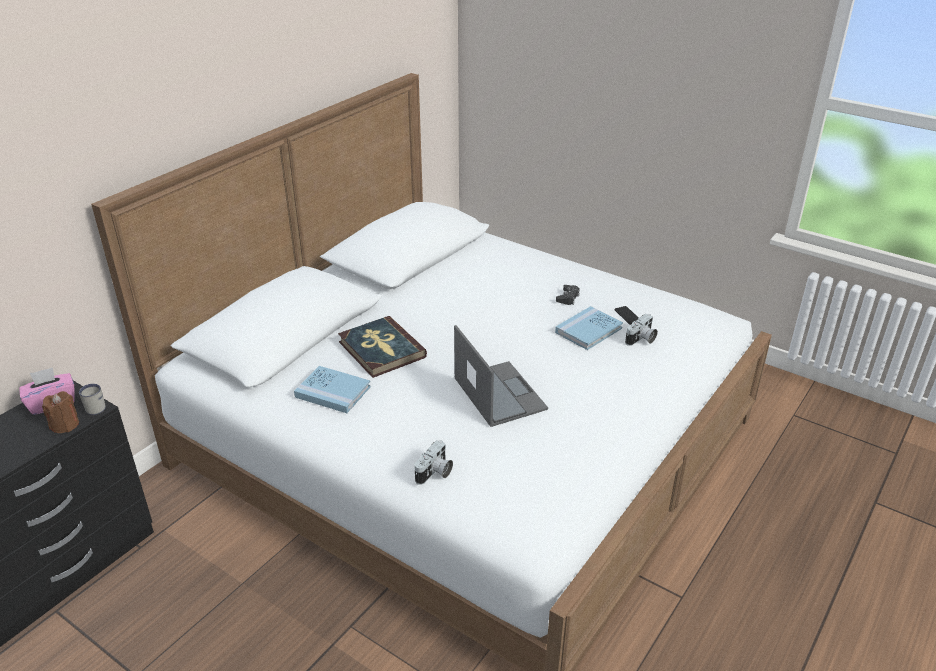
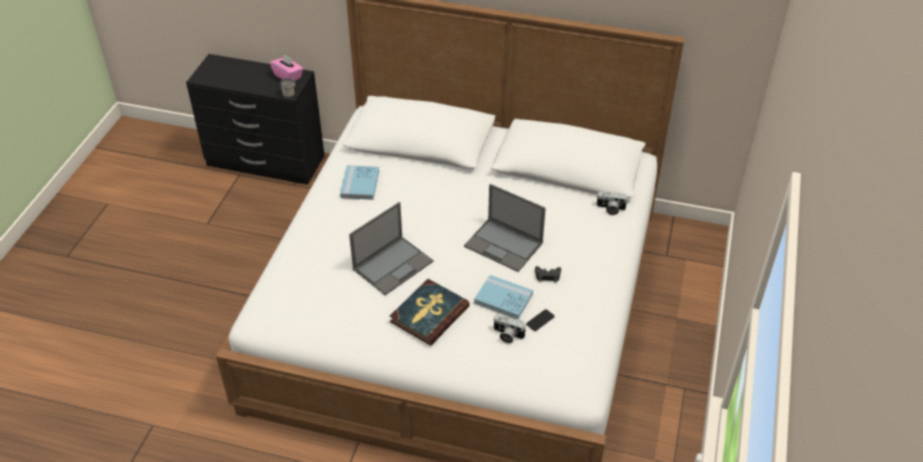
camera: 70 degrees right, 10 degrees up
brown candle [42,391,79,433] -> none
book [338,316,427,378] -> book moved to [390,279,470,345]
camera [414,440,453,485] -> camera moved to [596,192,627,215]
none -> laptop [464,184,546,272]

